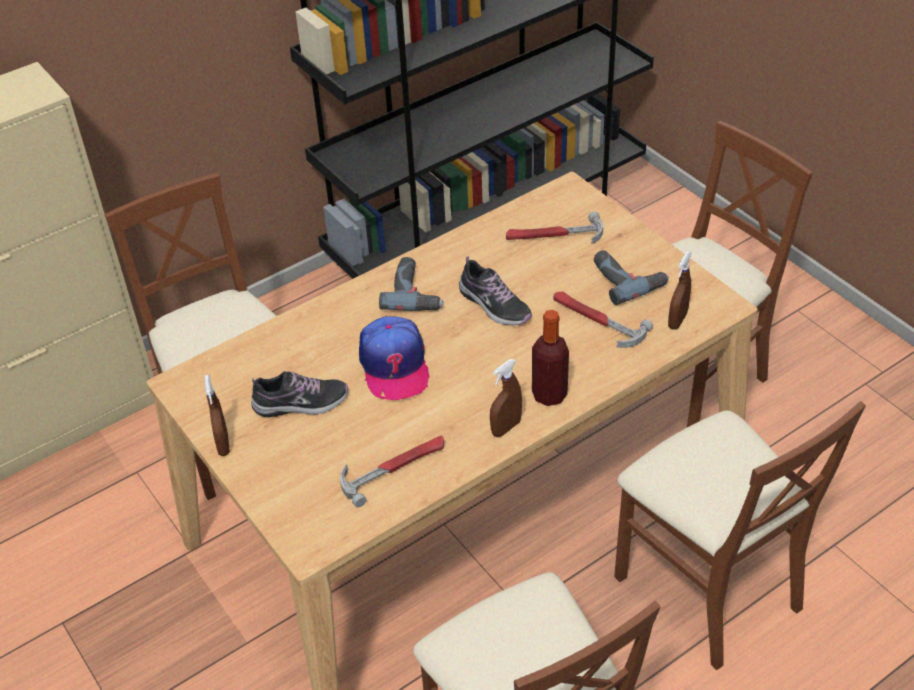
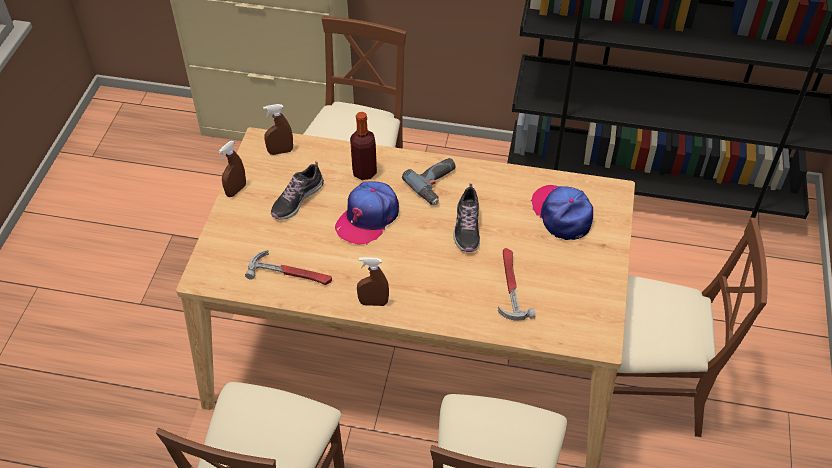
camera: 45 degrees right, 5 degrees up
shoe [251,372,348,417] -> shoe turned 90 degrees clockwise [271,161,324,220]
hammer [506,212,603,244] -> cap [531,185,593,240]
bottle [532,310,569,406] -> bottle moved to [350,112,377,180]
power drill [594,250,669,305] -> none
brown spray bottle [668,251,692,330] -> brown spray bottle moved to [263,104,293,155]

